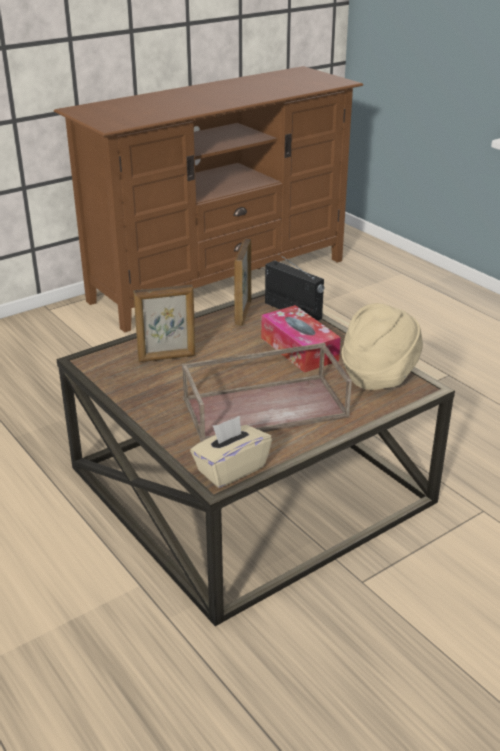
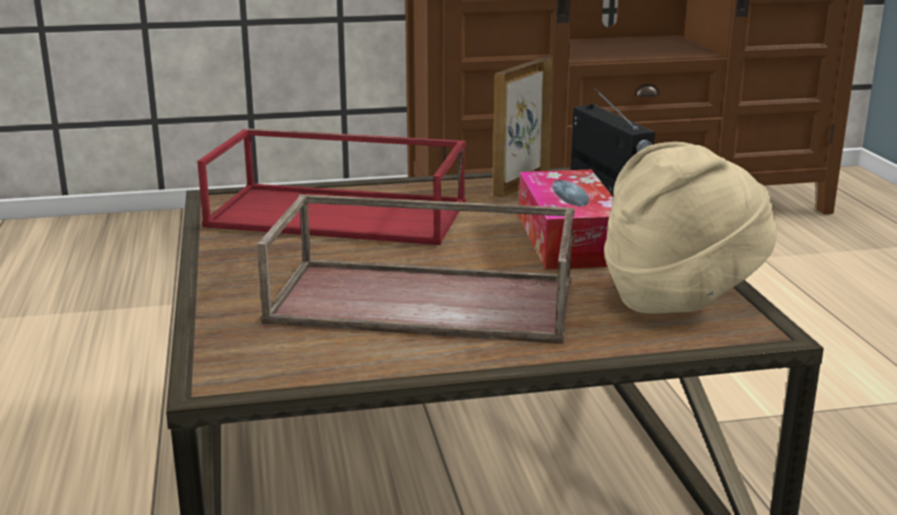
camera: 25 degrees right, 10 degrees down
picture frame [133,284,195,362] -> red tray [197,128,466,245]
beige tissue box [190,416,272,488] -> none

